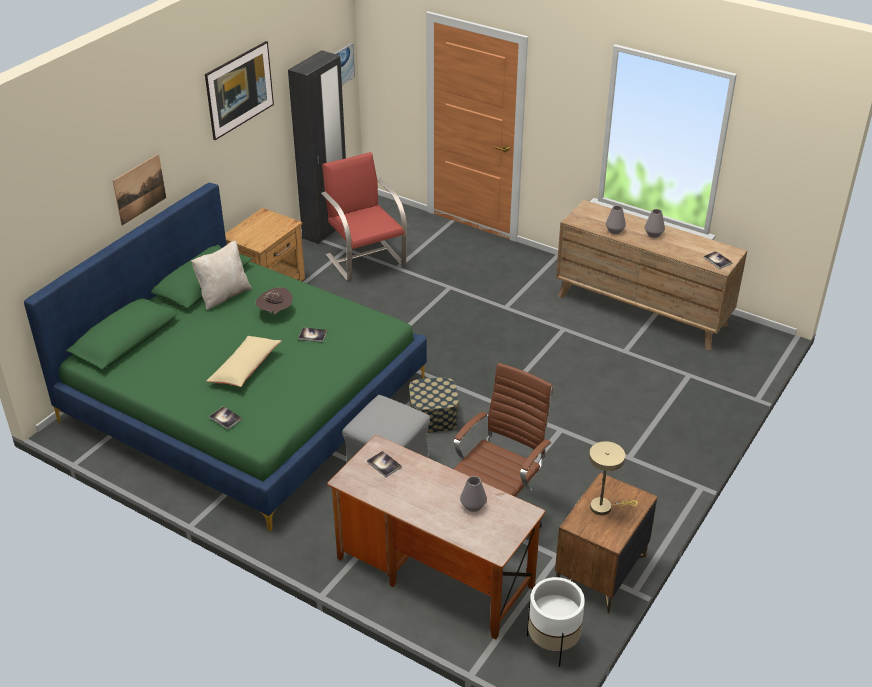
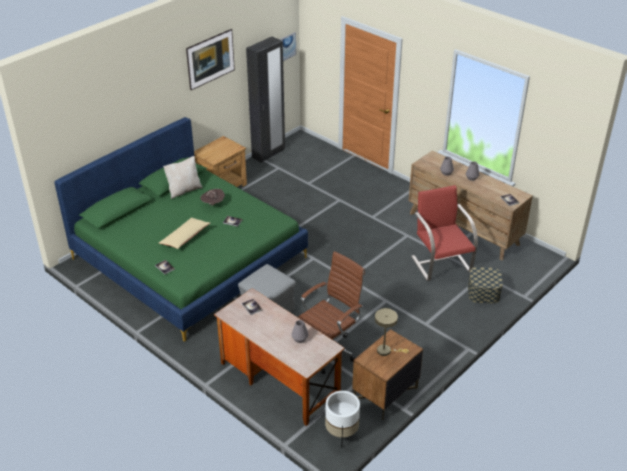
camera: 10 degrees right, 0 degrees up
picture [113,154,166,226] -> none
red armchair [321,152,407,281] -> red armchair moved to [411,185,478,281]
storage box [409,377,459,433] -> storage box moved to [468,267,503,304]

